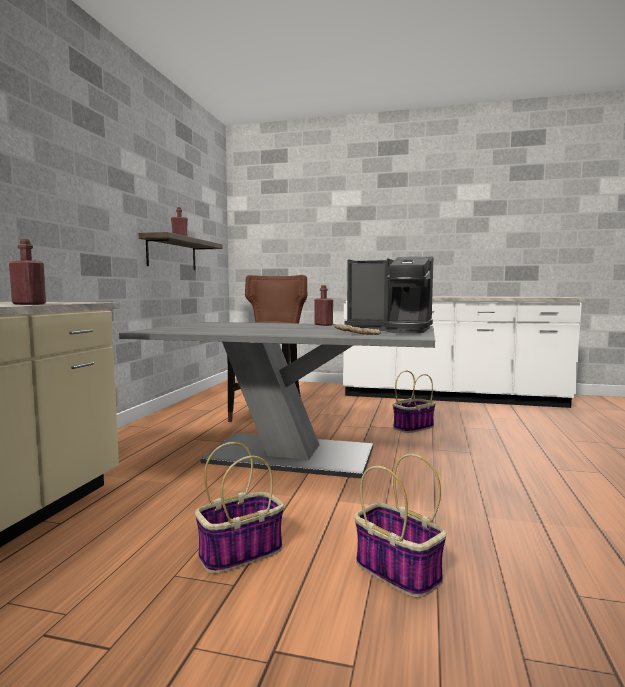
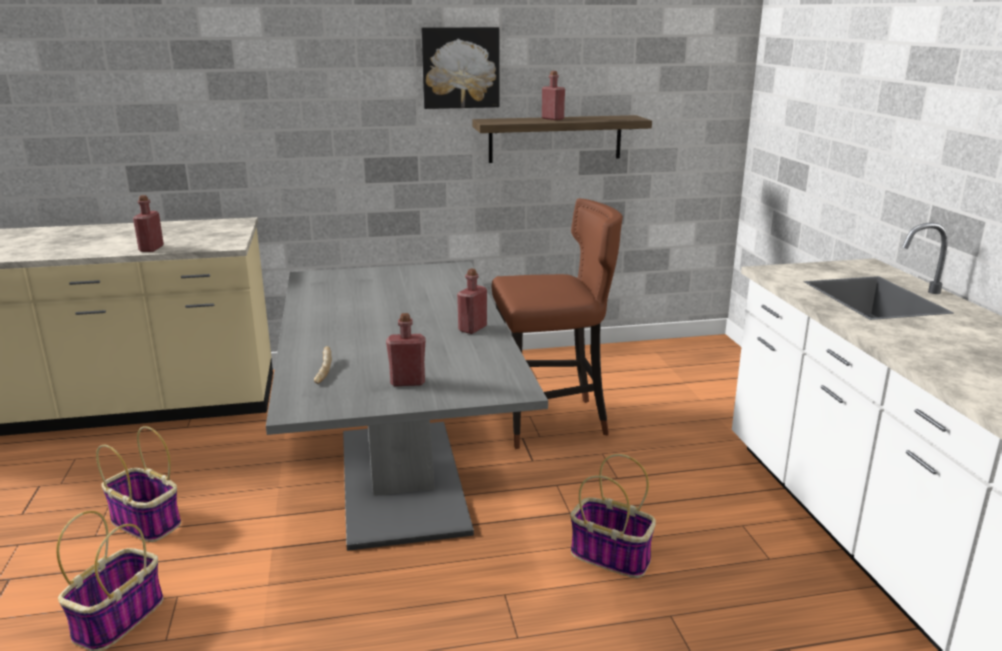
camera: 65 degrees right, 15 degrees up
coffee machine [345,256,433,334] -> red bottle [386,313,426,386]
none -> picture [421,27,499,109]

